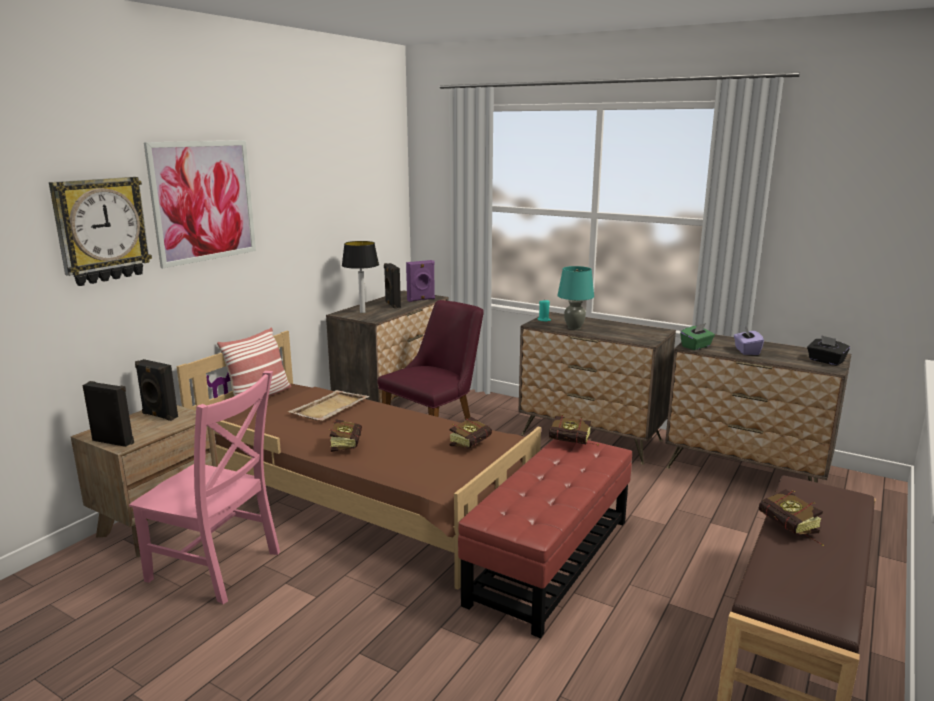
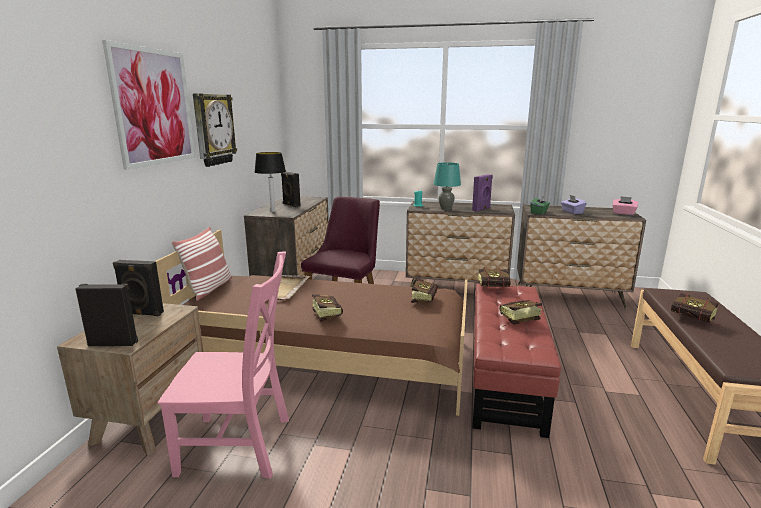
camera: 20 degrees left, 0 degrees up
wall clock [49,177,152,286] -> wall clock moved to [193,93,237,167]
purple speaker [406,260,435,302] -> purple speaker moved to [472,174,493,212]
black tissue box [807,335,850,366] -> pink tissue box [612,196,638,215]
none -> book [500,300,542,327]

